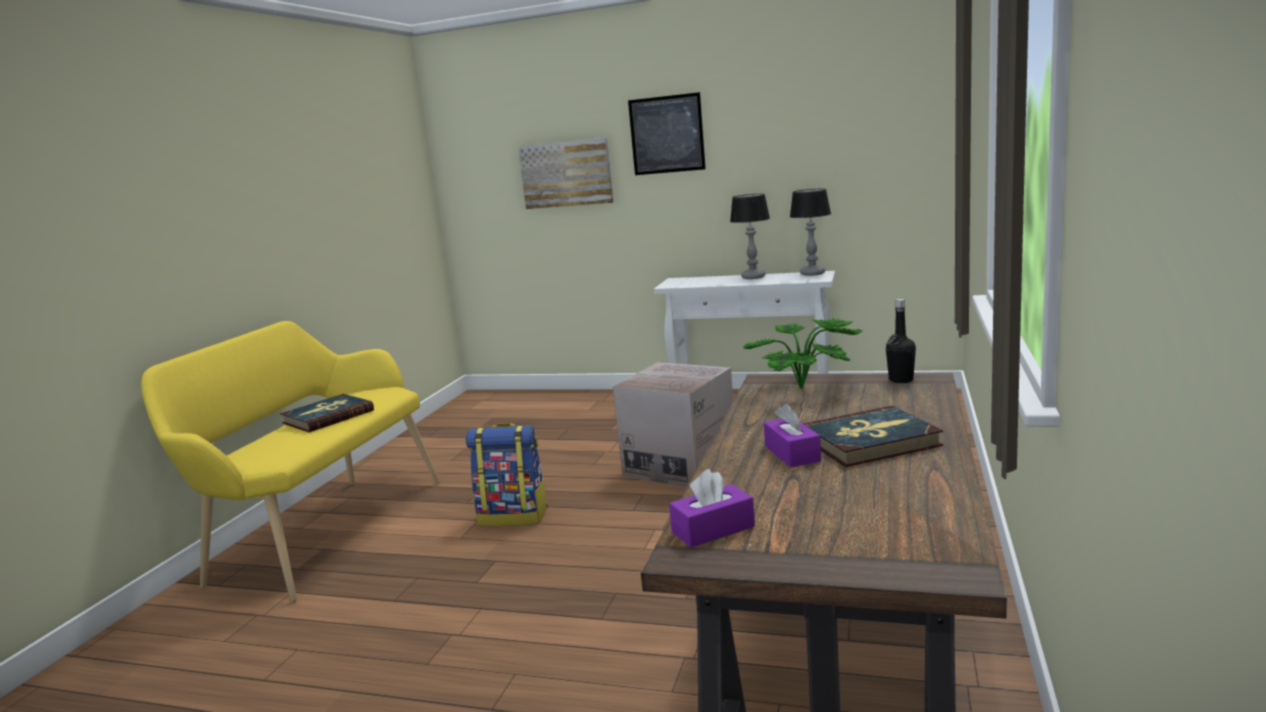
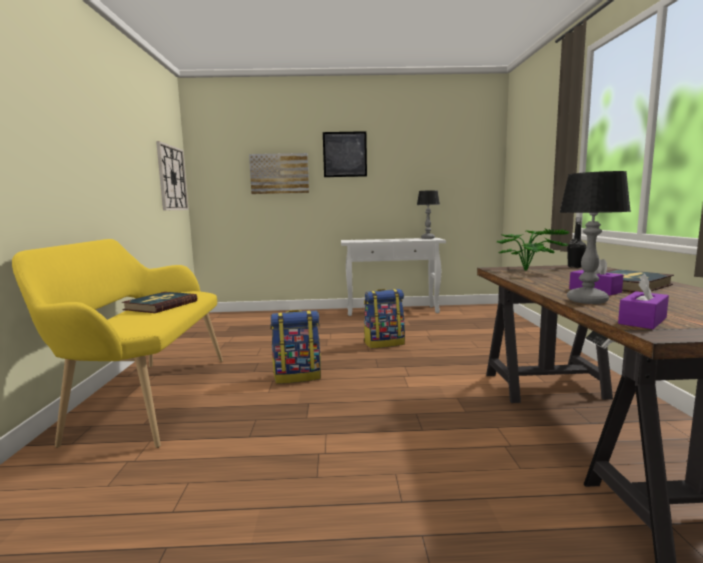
camera: 20 degrees left, 5 degrees down
cardboard box [613,362,733,487] -> backpack [364,289,405,348]
table lamp [730,194,770,279] -> table lamp moved to [559,171,631,304]
none -> wall clock [156,141,189,210]

